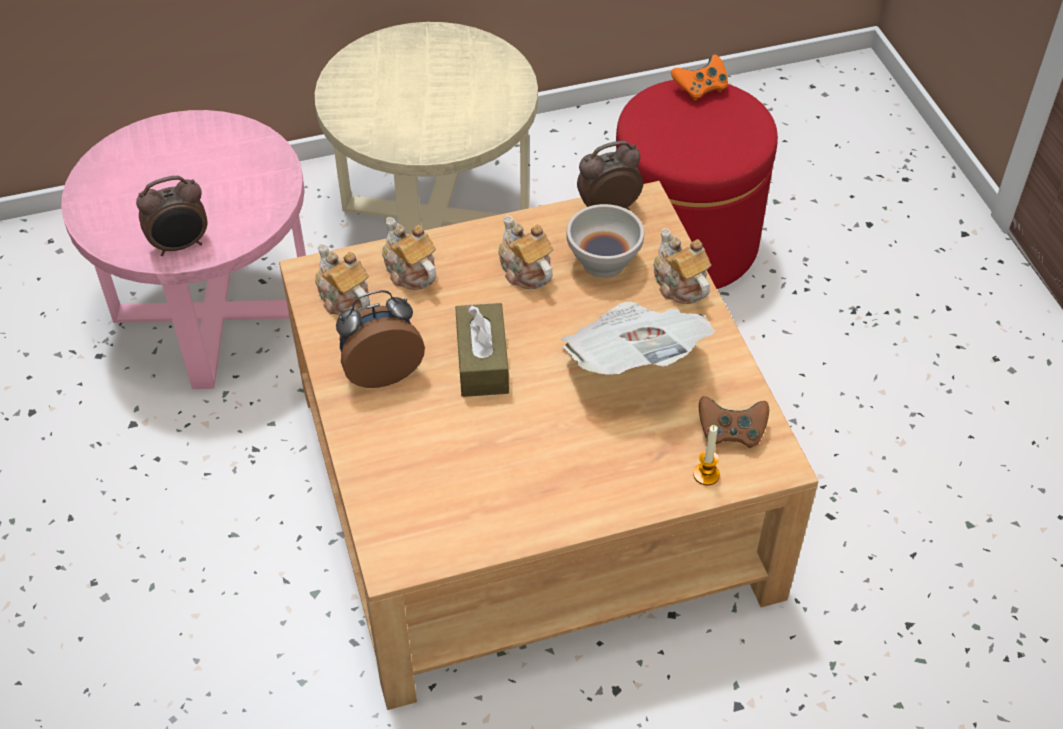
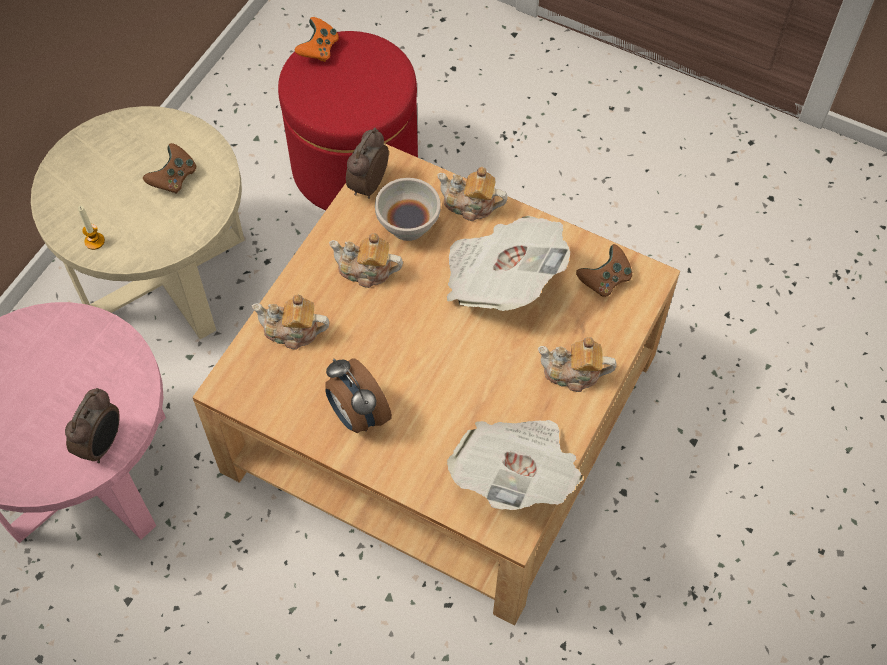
camera: 45 degrees left, 10 degrees up
teapot [315,244,370,316] -> teapot moved to [538,337,617,392]
alarm clock [336,290,425,388] -> alarm clock turned 60 degrees counterclockwise [325,358,392,433]
brown tissue box [455,303,509,397] -> none
candle [693,425,720,485] -> candle moved to [78,206,105,250]
none -> brown game controller [143,143,196,194]
none -> newspaper [447,420,583,510]

